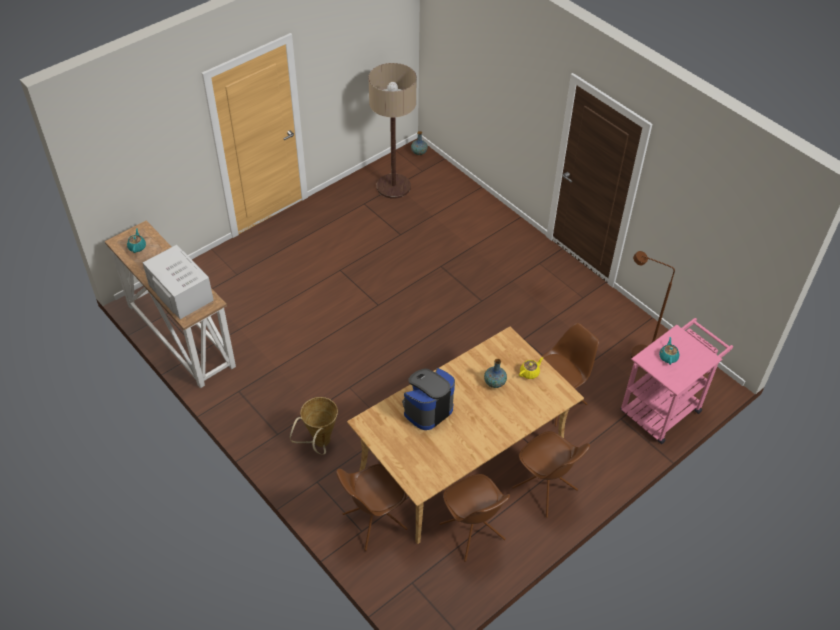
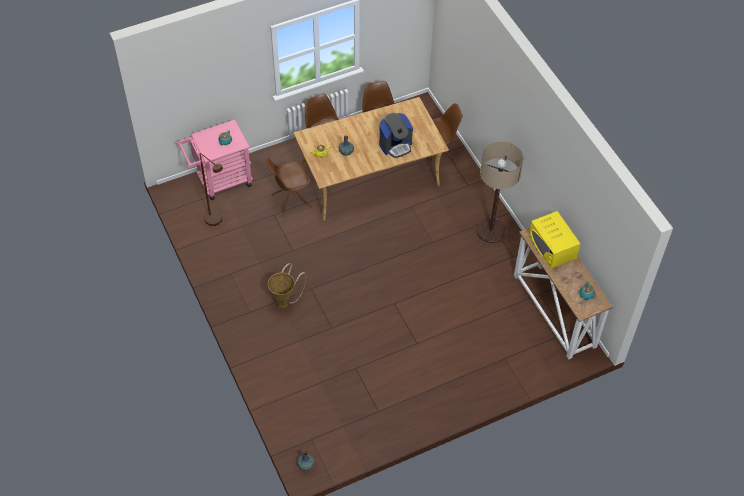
camera: 165 degrees left, 5 degrees up
white microwave [143,245,214,319] -> yellow microwave [529,211,580,269]
basket [290,397,338,454] -> basket moved to [268,263,306,309]
floor lamp [368,63,416,198] -> floor lamp moved to [476,141,524,243]

